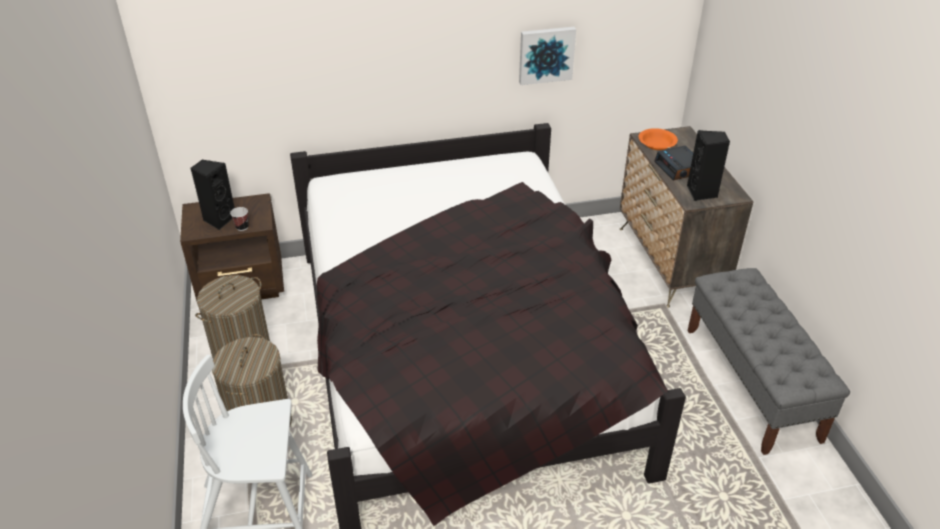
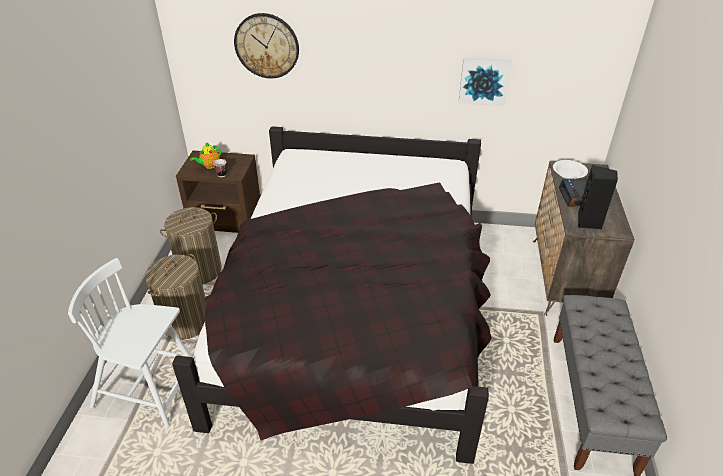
camera: 20 degrees right, 0 degrees up
black speaker [191,159,235,230] -> teapot [190,142,221,169]
orange bowl [639,128,678,150] -> white bowl [553,160,588,179]
none -> wall clock [234,13,299,78]

